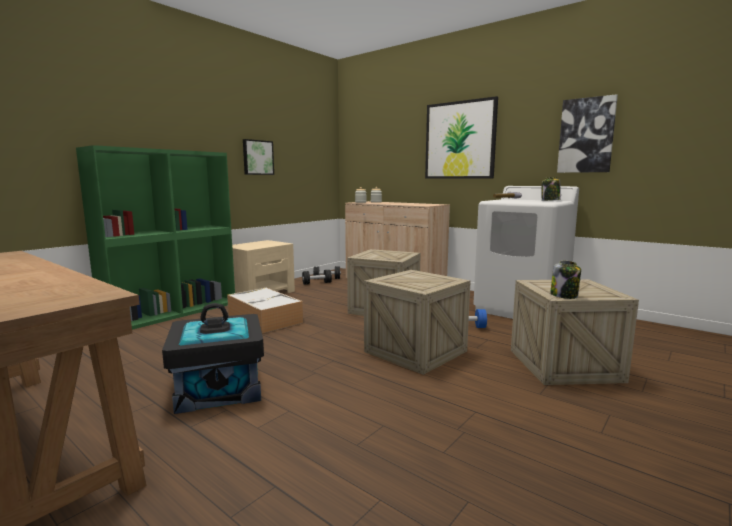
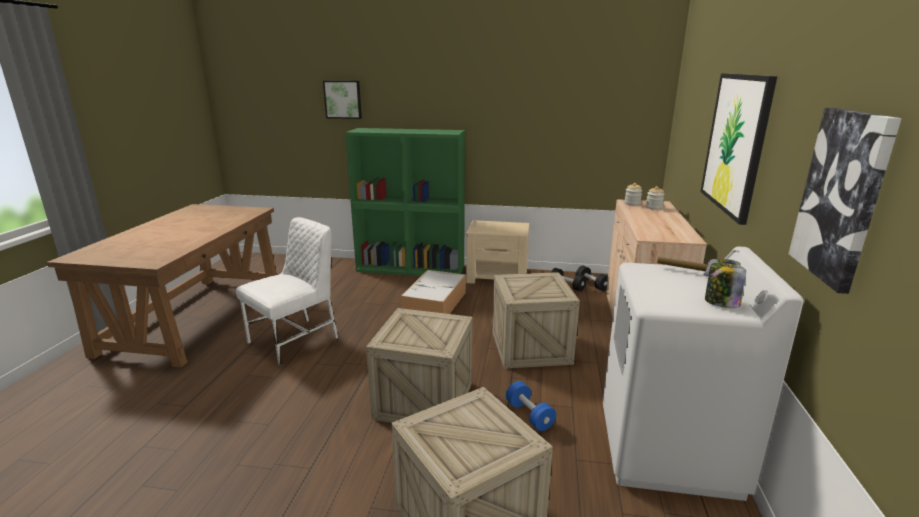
camera: 60 degrees right, 10 degrees up
black storage box [162,303,264,414] -> white chair [236,217,338,366]
picture [243,139,274,175] -> picture moved to [323,80,362,119]
jar [550,261,581,299] -> none

